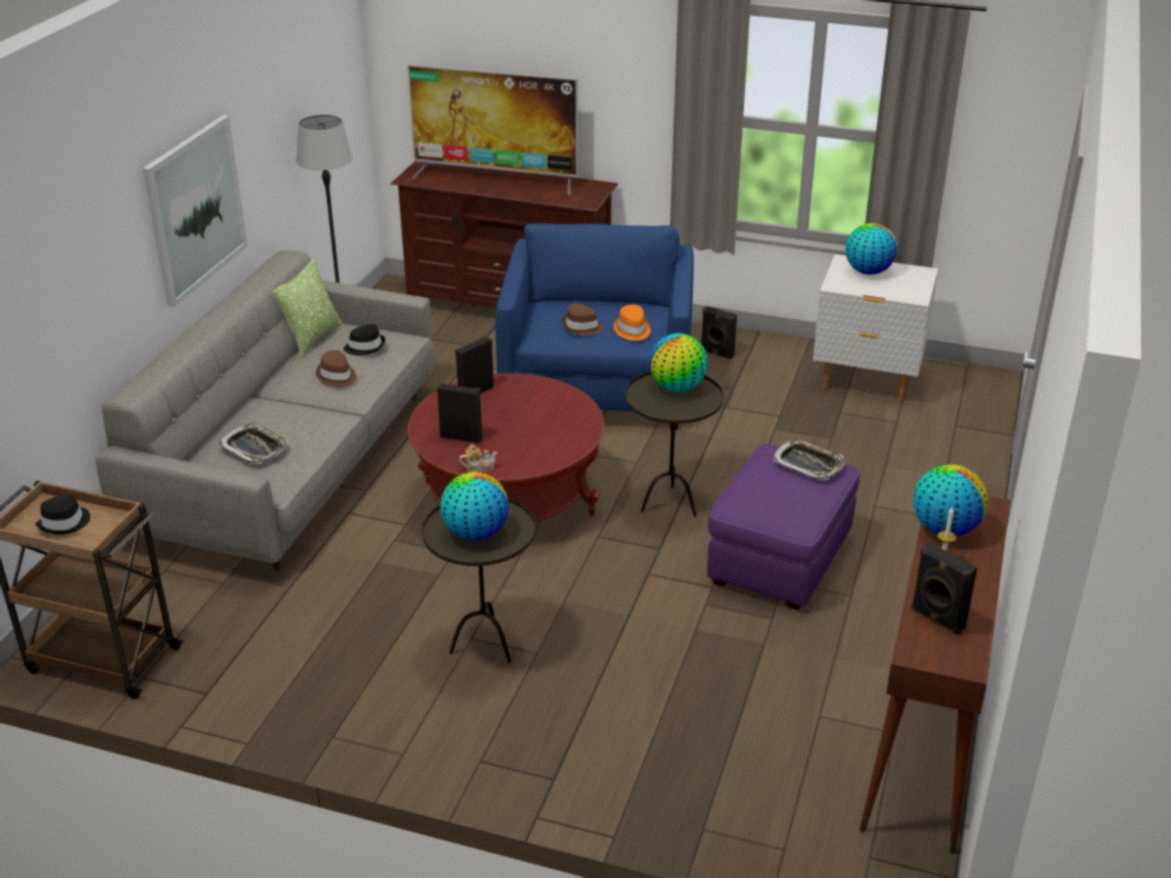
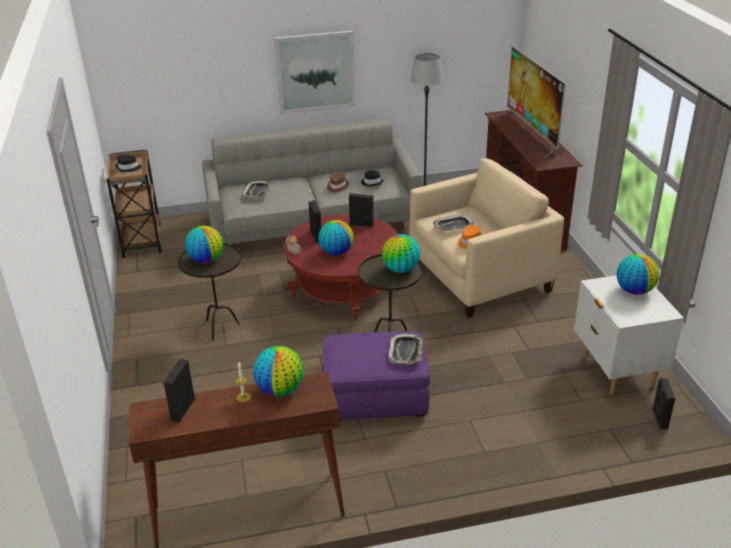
camera: 60 degrees right, 0 degrees up
pillow [272,259,342,357] -> none
blue armchair [495,224,694,430] -> beige armchair [409,158,564,318]
brown hat [562,303,603,336] -> tray [433,214,475,231]
black speaker [702,306,737,360] -> black speaker moved to [652,378,675,430]
none -> globe [318,220,354,256]

